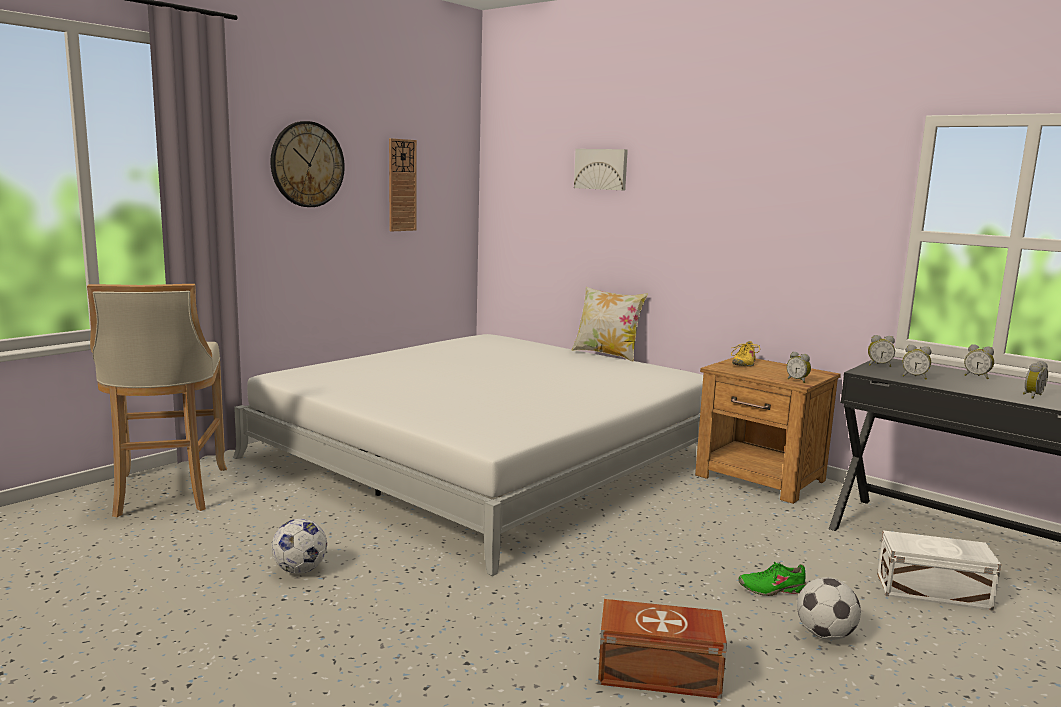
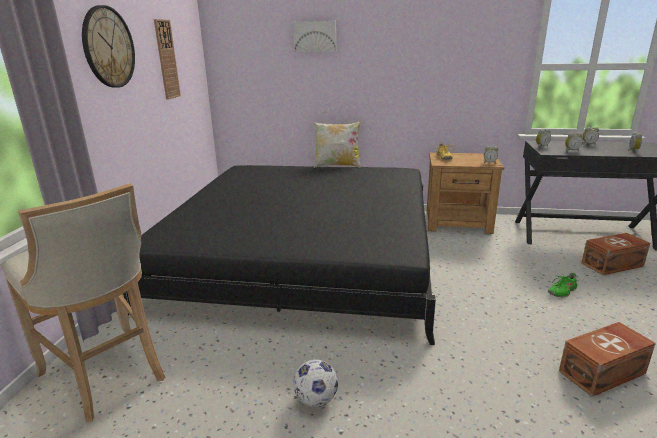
camera: 30 degrees left, 10 degrees up
white bed [233,334,703,576] -> black bed [123,165,436,345]
football [797,577,861,640] -> none
white storage box [877,530,1001,610] -> brown storage box [581,233,650,275]

